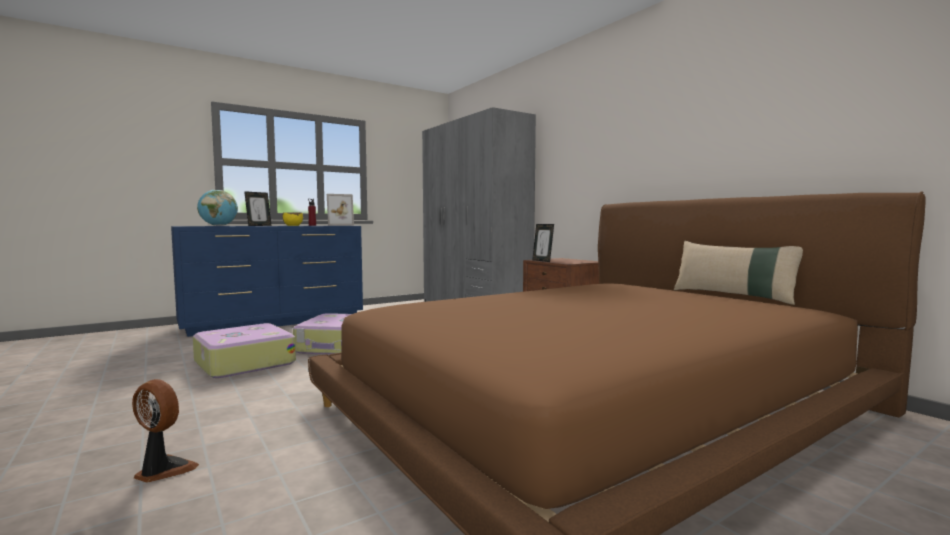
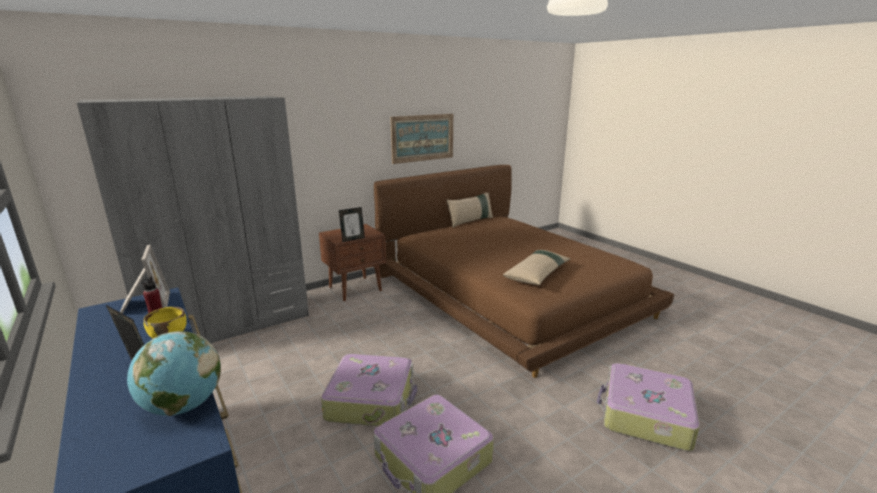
camera: 90 degrees left, 15 degrees up
fan [132,379,199,483] -> suitcase [597,363,700,451]
none -> picture [390,114,453,164]
none -> beige pillow [503,250,570,285]

